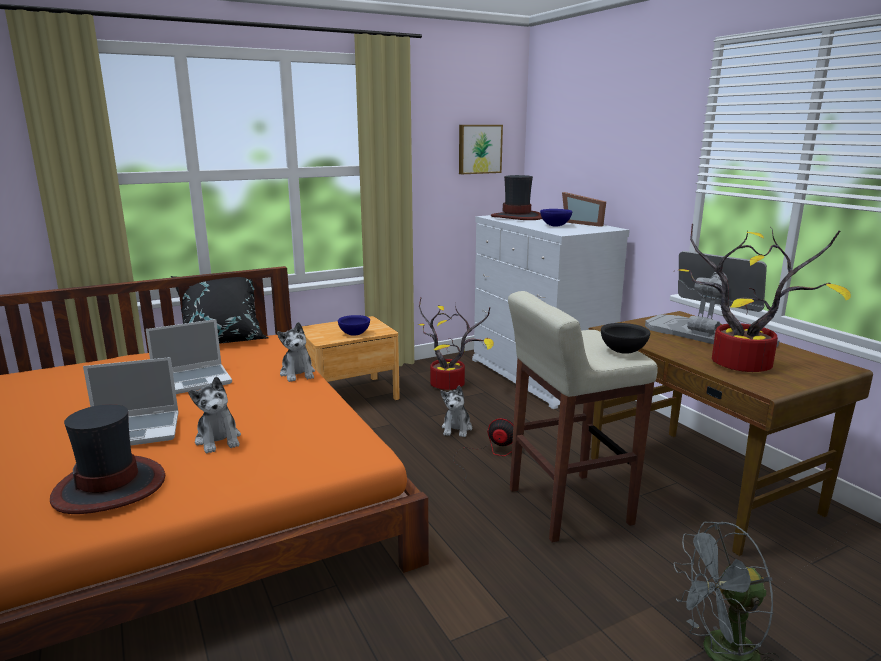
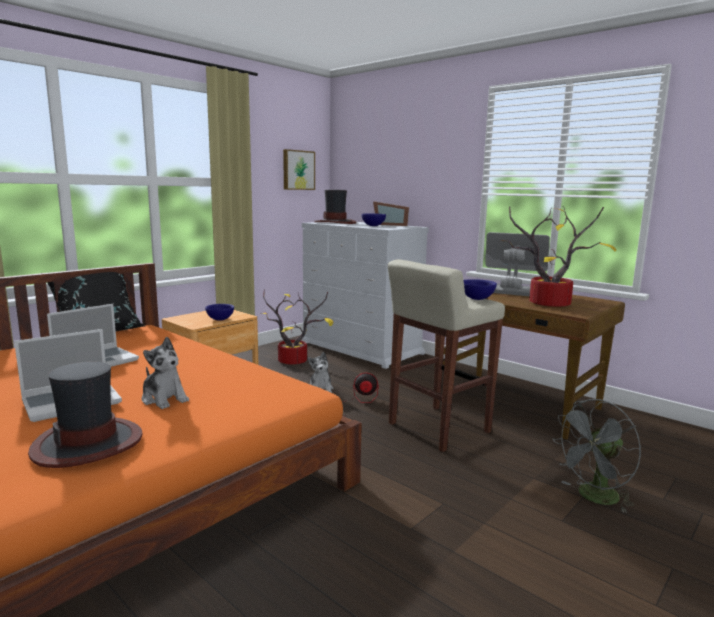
camera: 20 degrees left, 5 degrees down
plush toy [277,322,315,382] -> none
black bowl [601,323,650,354] -> blue bowl [464,279,497,300]

